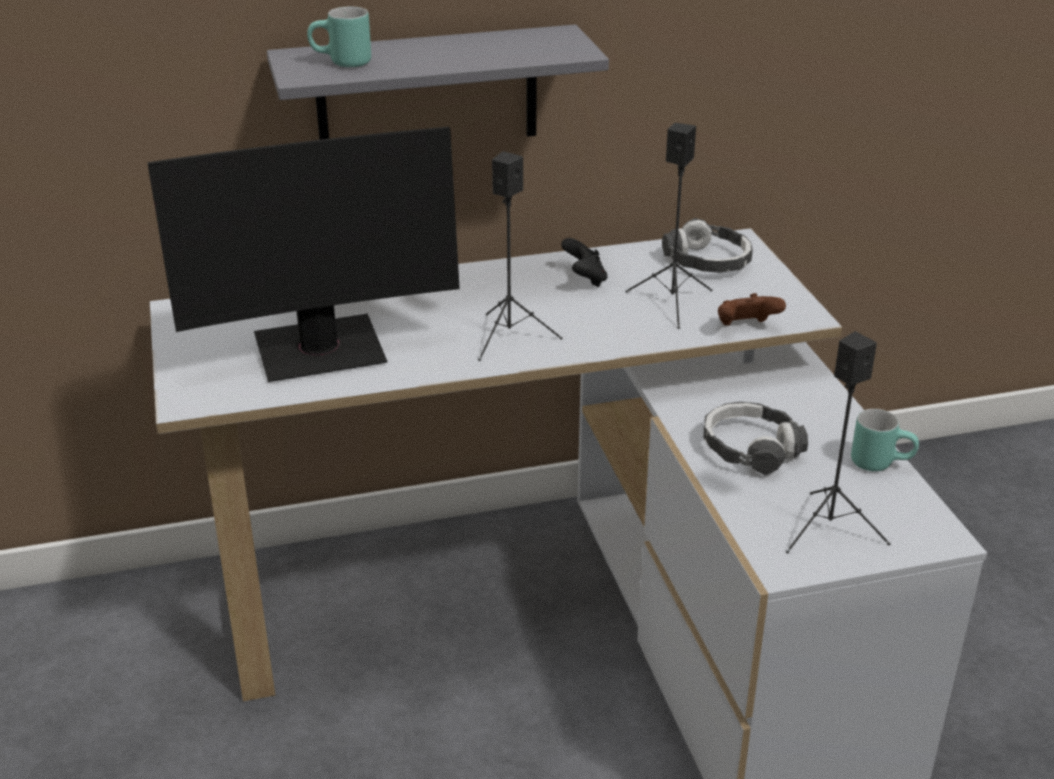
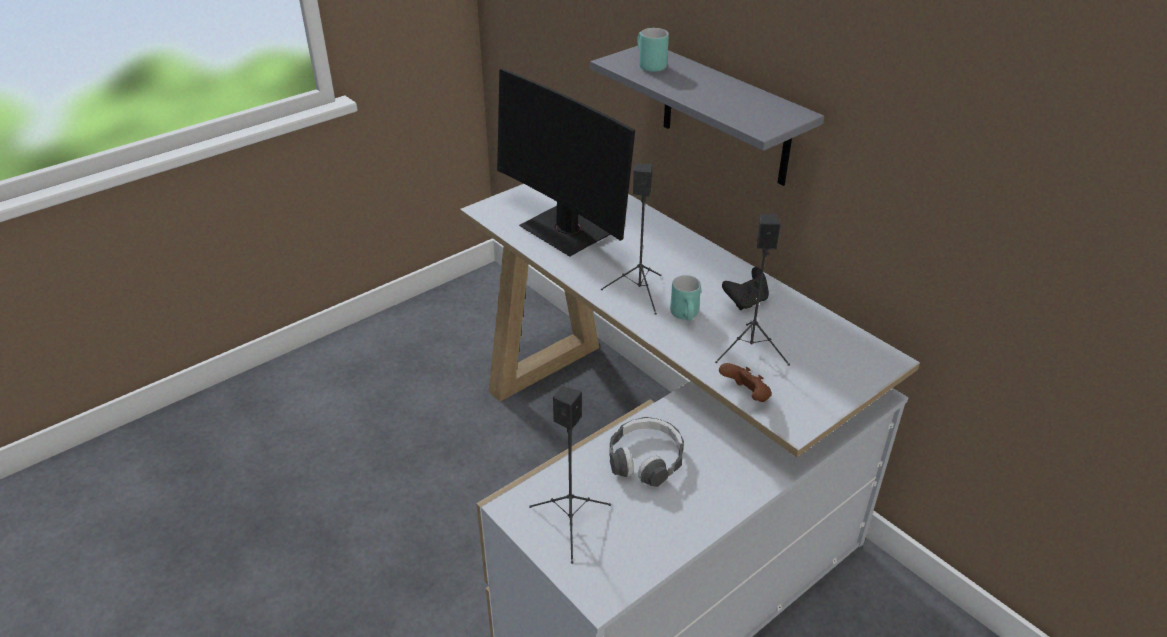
camera: 65 degrees right, 5 degrees up
headphones [662,218,753,273] -> none
turquoise mug [851,409,919,471] -> turquoise mug moved to [670,275,701,321]

